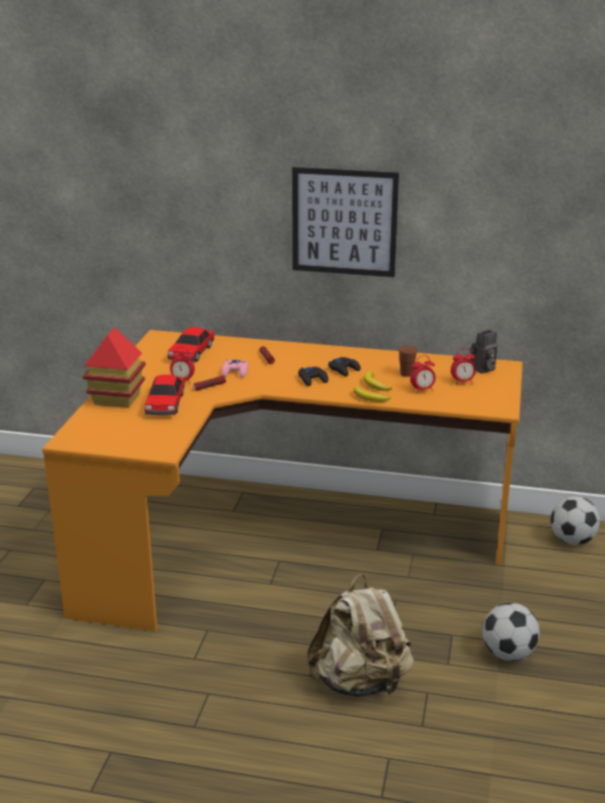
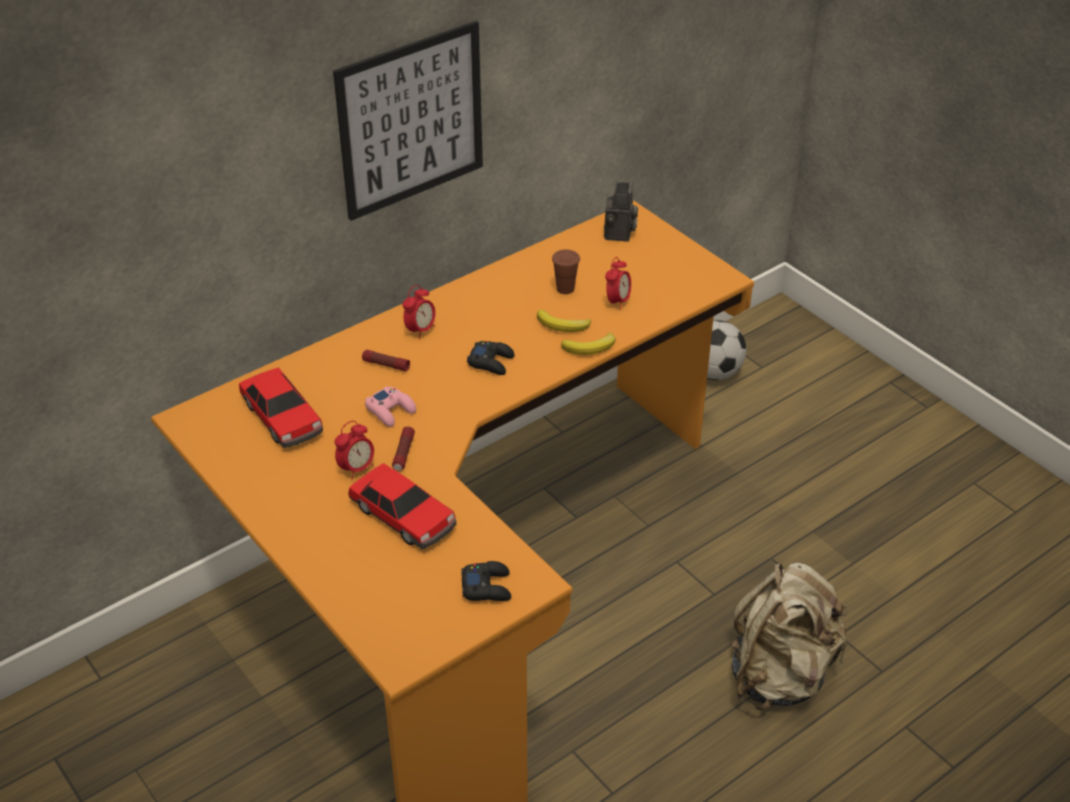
camera: 50 degrees left, 15 degrees up
toy house [83,327,146,408] -> none
black game controller [328,357,361,376] -> black game controller moved to [462,561,511,601]
alarm clock [451,348,476,384] -> alarm clock moved to [403,285,435,339]
football [483,603,539,661] -> none

